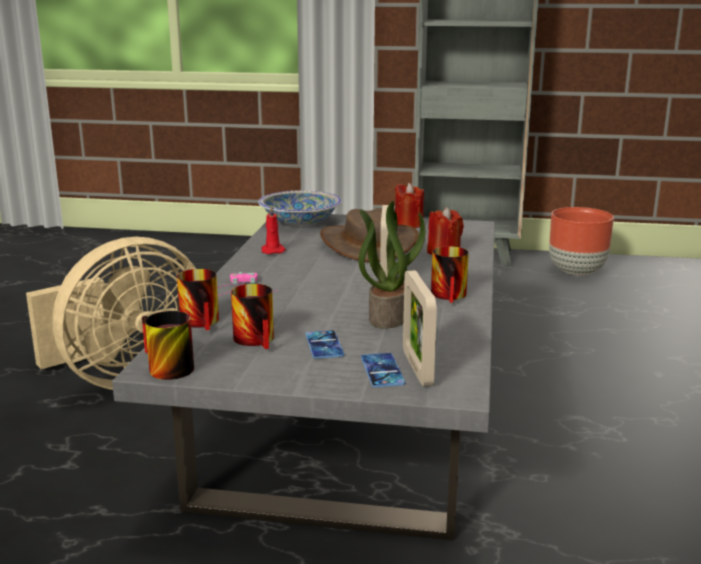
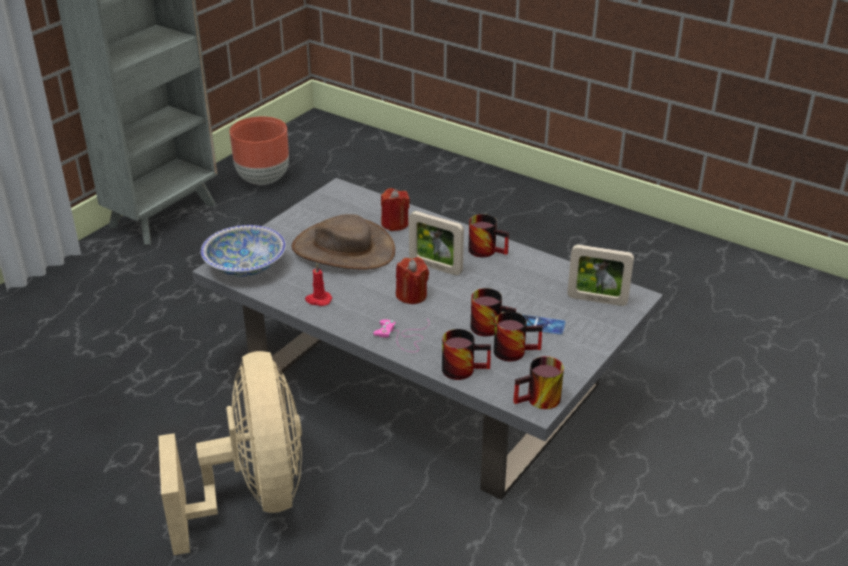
camera: 65 degrees left, 15 degrees up
potted plant [358,201,425,328] -> none
phone [361,353,405,387] -> none
red candle [395,183,424,228] -> red candle moved to [396,257,429,304]
none -> mug [470,288,516,337]

